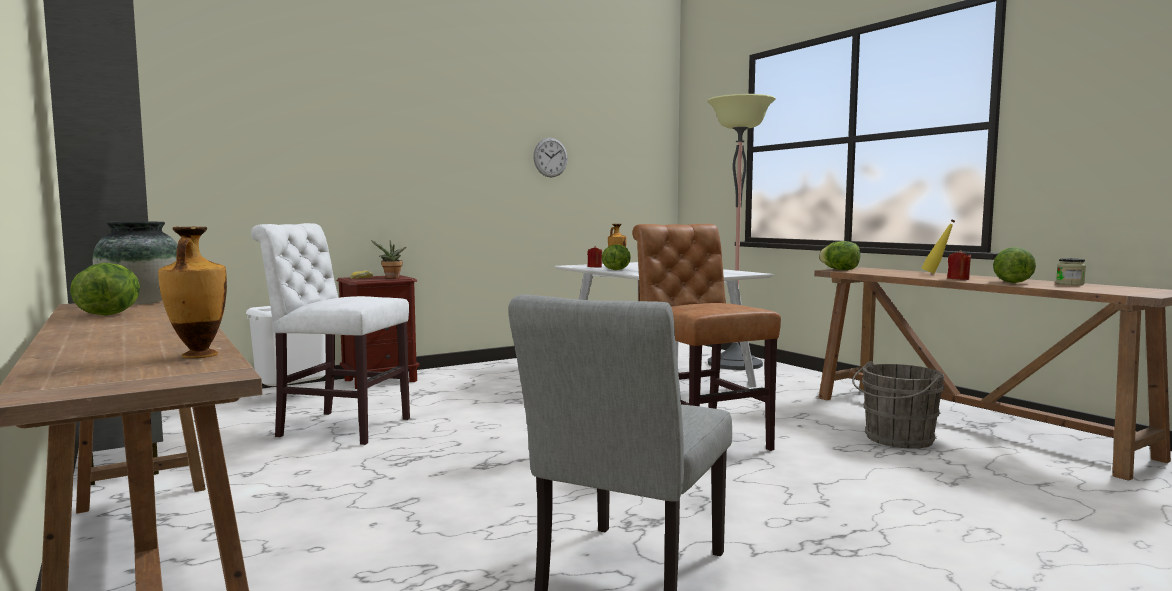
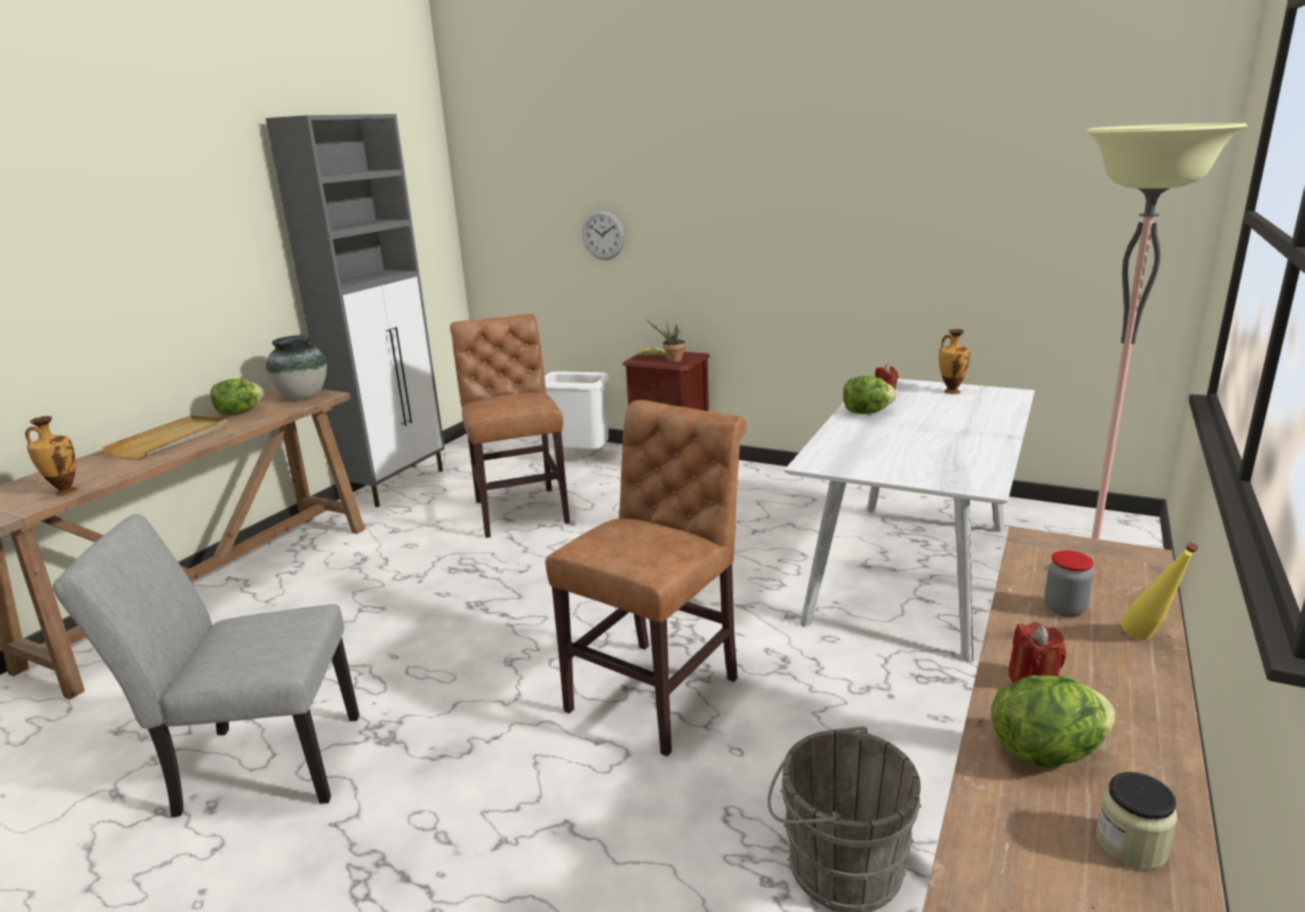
camera: 60 degrees right, 15 degrees up
white chair [251,223,410,445] -> brown chair [450,314,570,538]
wall clock [533,138,568,177] -> wall clock moved to [582,210,625,260]
lettuce [819,241,860,270] -> none
none -> beige tray [102,415,228,460]
none -> jar [1045,550,1094,617]

